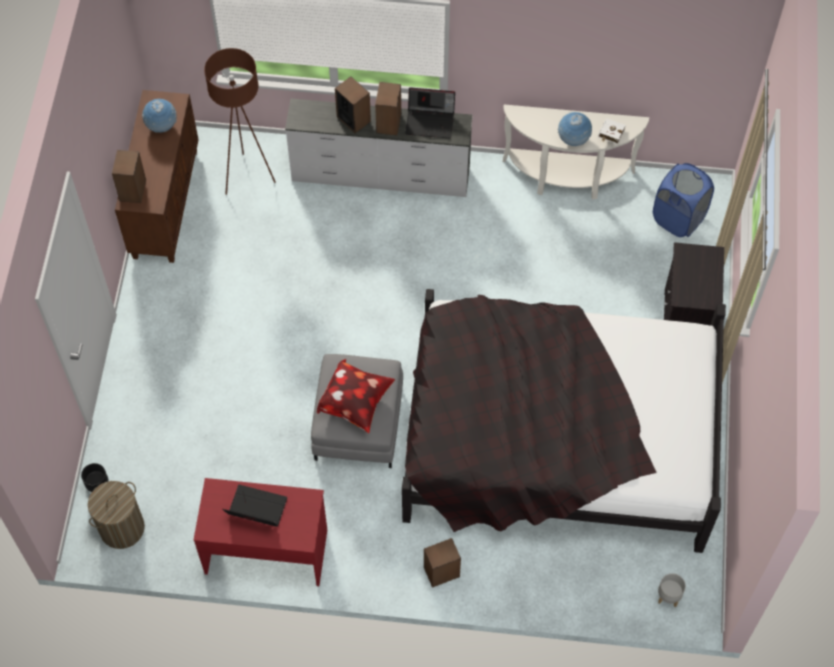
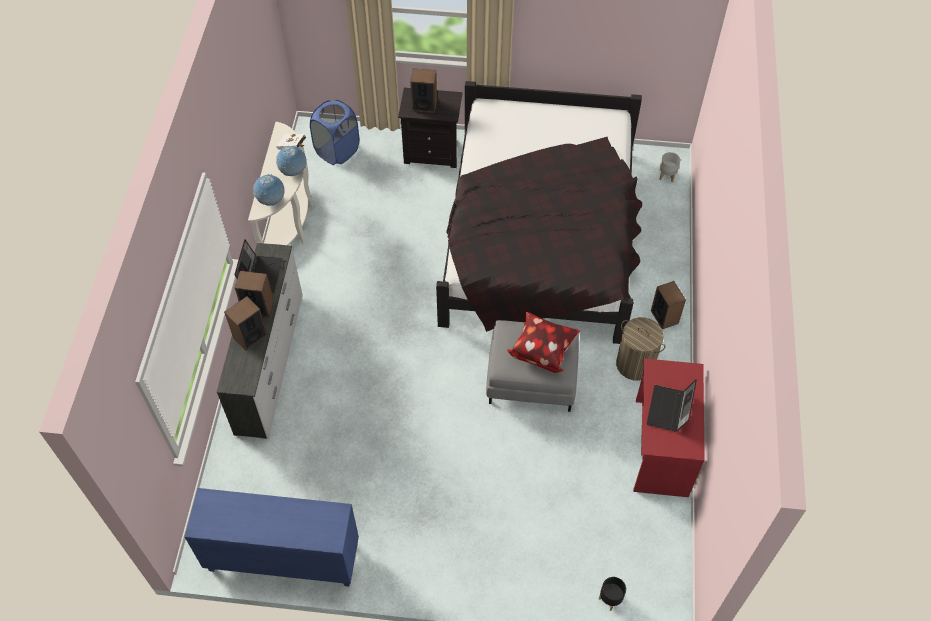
camera: 90 degrees left, 5 degrees down
laundry basket [88,481,145,549] -> laundry basket moved to [616,317,665,381]
speaker [112,150,146,203] -> speaker moved to [410,69,437,113]
brown cabinet [115,90,199,263] -> blue cabinet [184,488,359,586]
globe [142,99,177,133] -> globe moved to [253,174,285,206]
brown floor lamp [204,48,276,195] -> none

